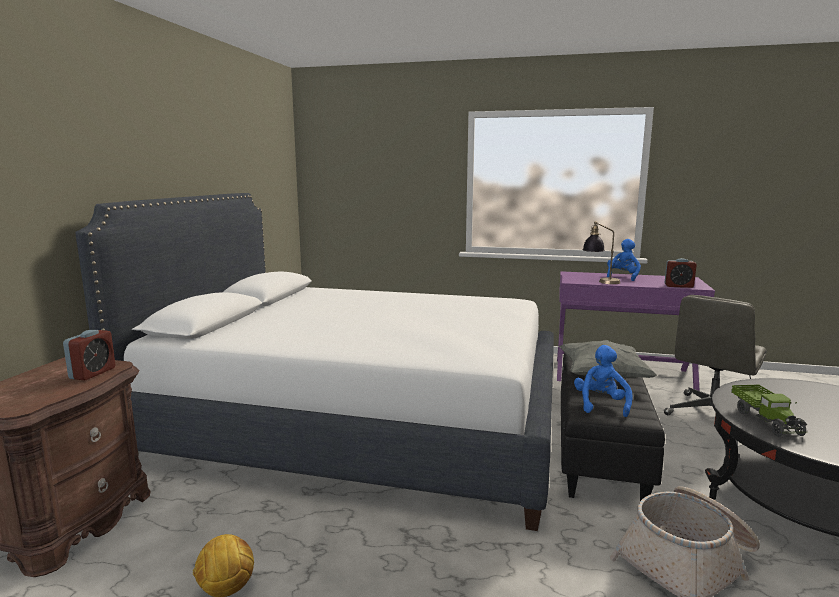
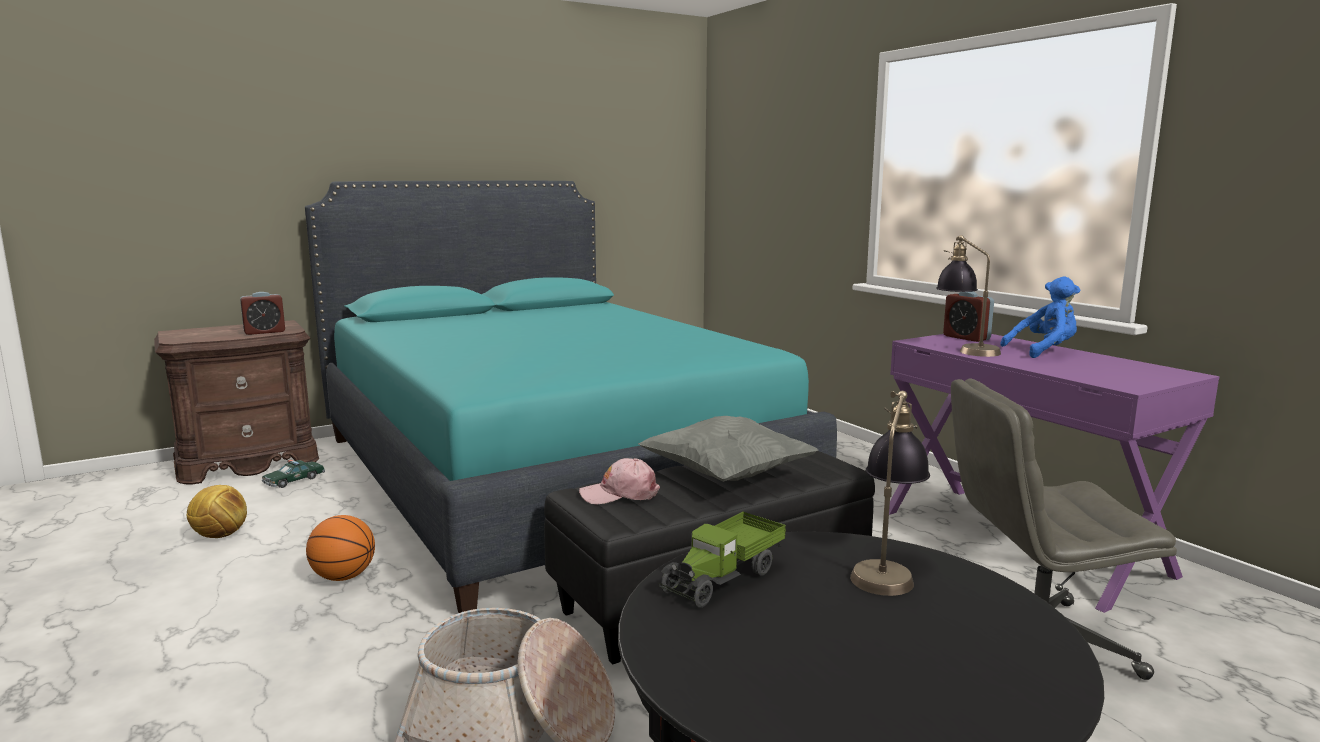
camera: 45 degrees right, 0 degrees up
white bed [75,193,554,531] -> turquoise bed [305,180,837,613]
blue plush toy [574,345,633,417] -> pink cap [579,458,660,505]
alarm clock [664,258,697,288] -> alarm clock moved to [943,292,994,342]
none -> toy car [262,460,325,488]
none -> basketball [306,515,375,581]
none -> table lamp [850,391,930,596]

